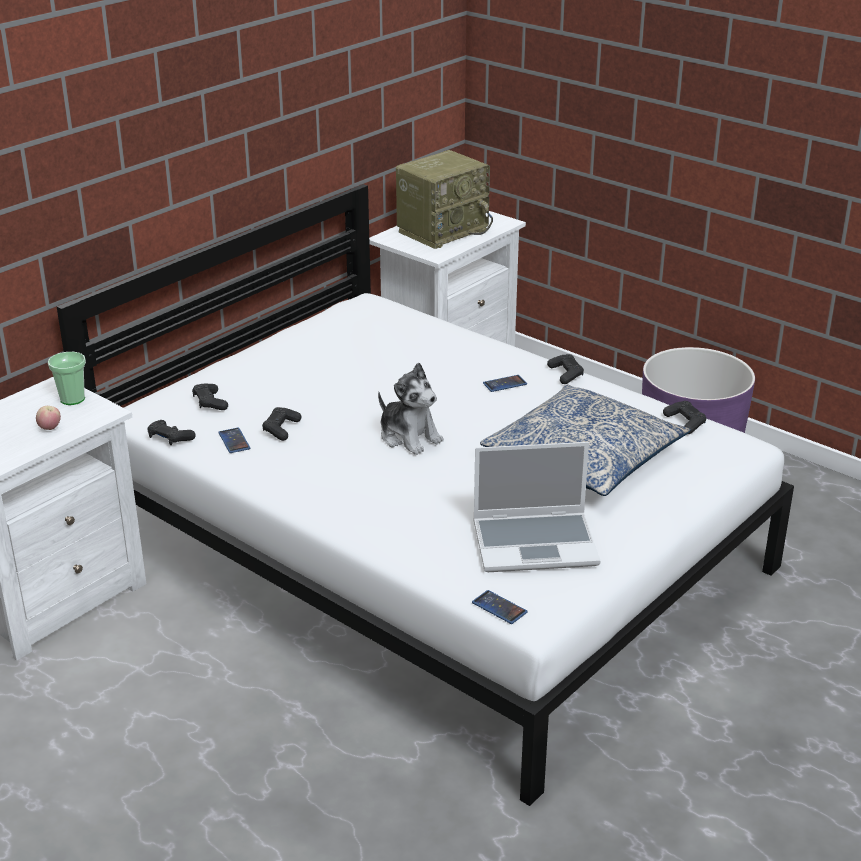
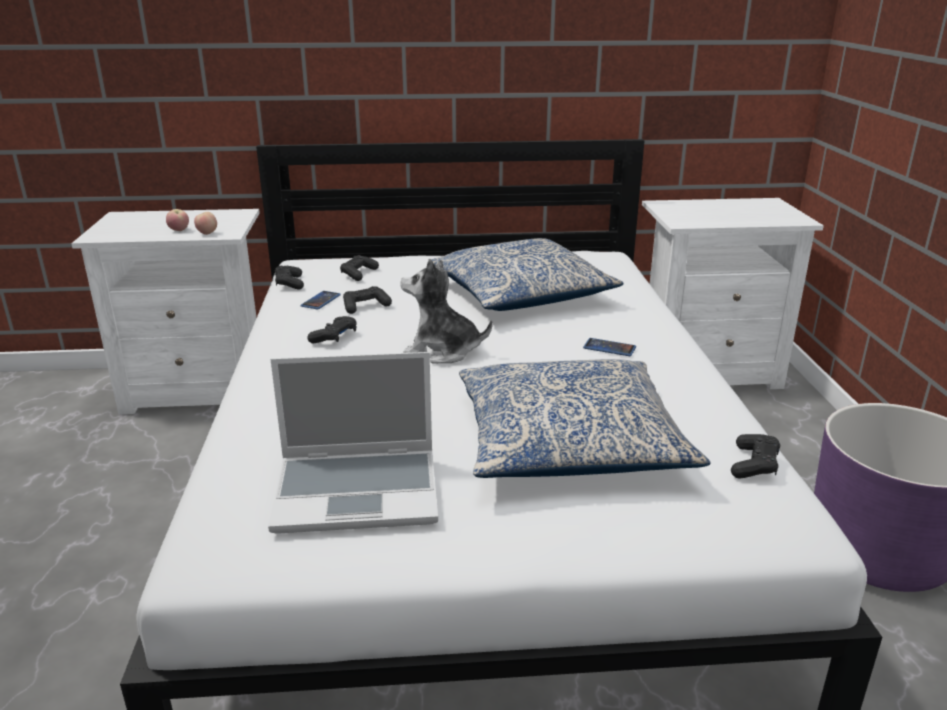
camera: 45 degrees right, 5 degrees down
cup [48,352,86,405] -> none
plush toy [378,362,444,455] -> plush toy turned 105 degrees clockwise [400,259,492,364]
radio [396,150,493,249] -> none
phone [472,590,528,624] -> none
laptop [473,442,601,572] -> laptop turned 45 degrees counterclockwise [268,352,438,534]
black game controller [547,354,584,384] -> black game controller moved to [307,316,356,343]
none -> apple [194,212,217,235]
none -> pillow [431,238,623,311]

